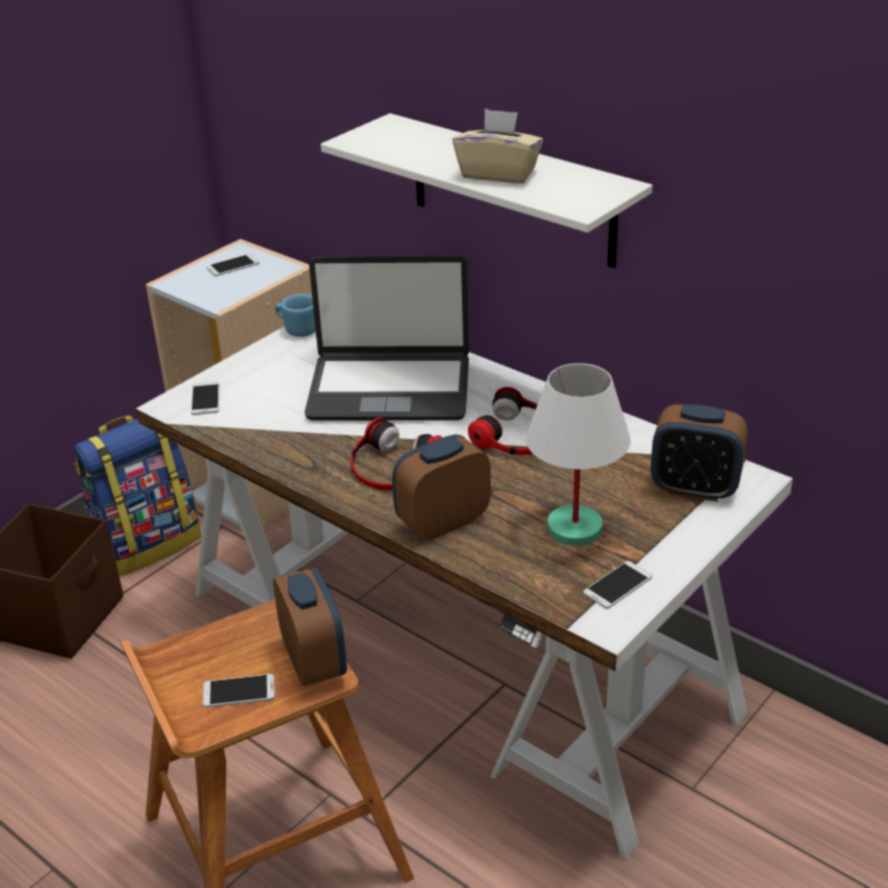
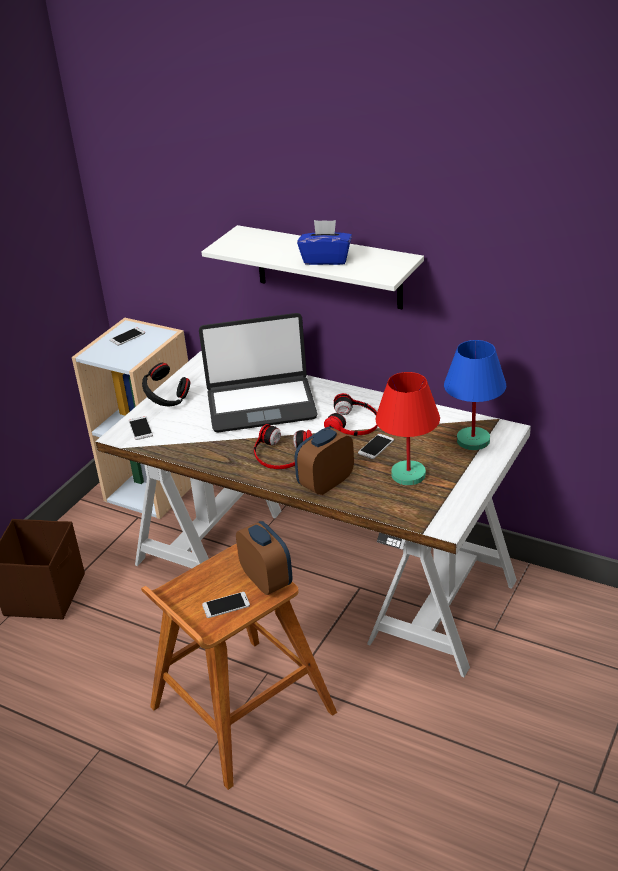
camera: 10 degrees left, 0 degrees up
backpack [75,416,201,576] -> none
blue mug [275,294,316,337] -> none
beige tissue box [453,109,543,184] -> blue tissue box [297,220,352,265]
white table lamp [526,363,630,546] -> red table lamp [375,372,440,485]
phone [583,561,652,609] -> phone moved to [358,434,394,459]
alarm clock [651,404,748,502] -> blue table lamp [444,340,506,450]
none -> black headphones [142,363,190,407]

